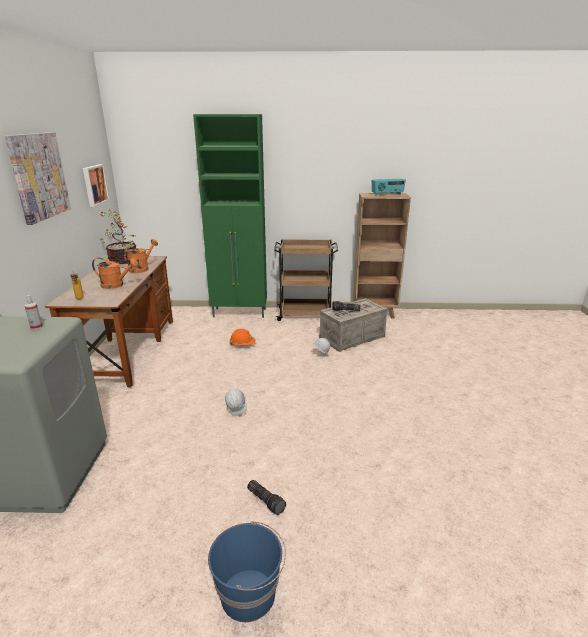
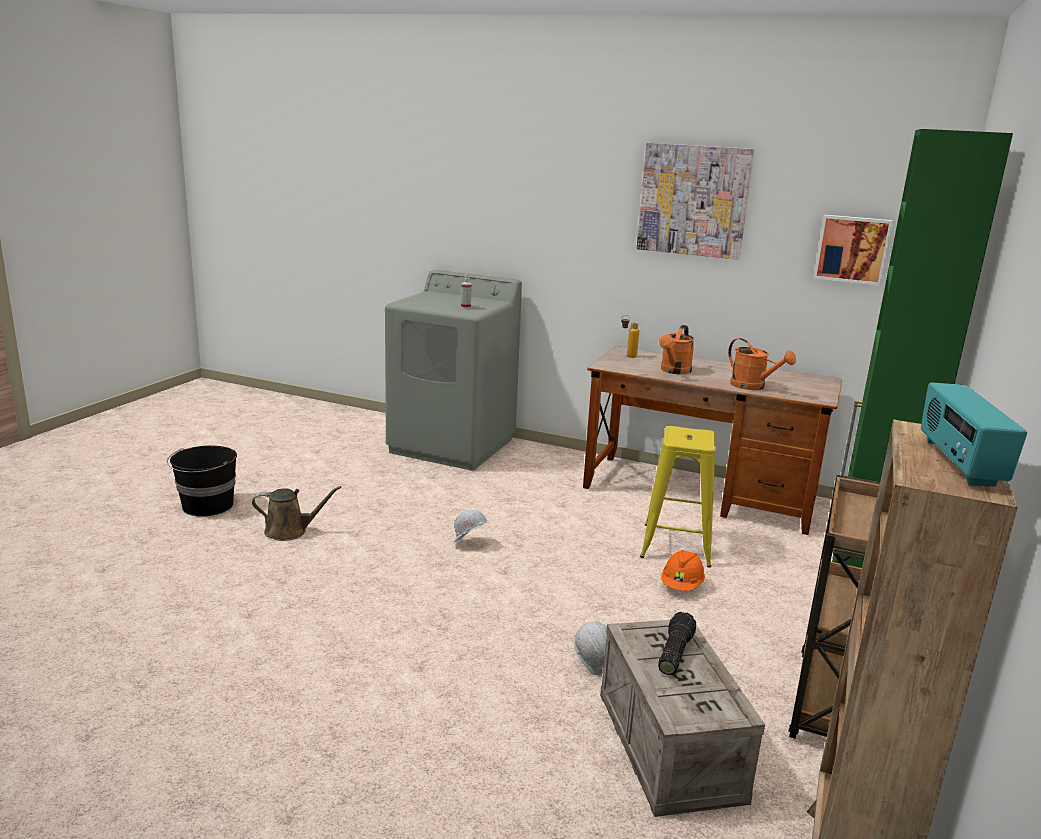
camera: 110 degrees right, 5 degrees down
potted plant [100,209,136,264] -> none
blue bucket [208,521,286,622] -> black bucket [167,445,237,516]
flashlight [247,480,286,515] -> brown watering can [252,486,342,541]
none -> yellow stool [640,426,716,567]

